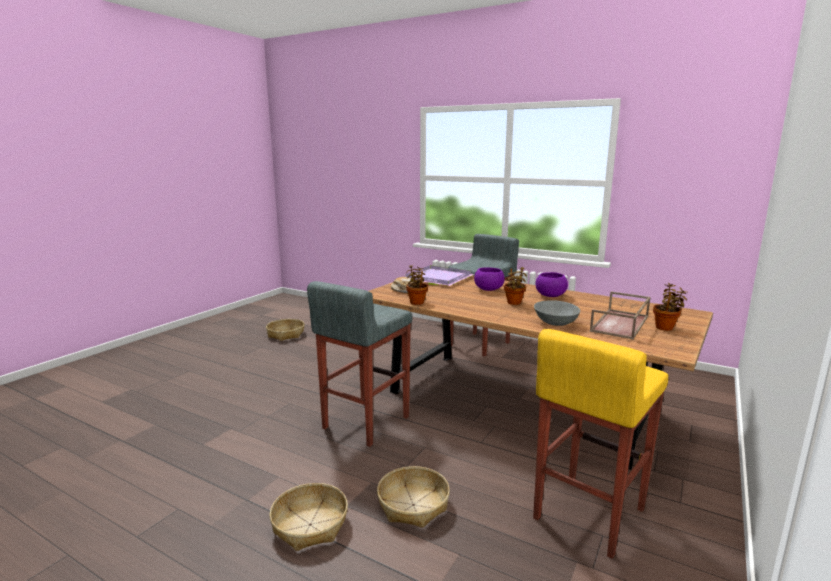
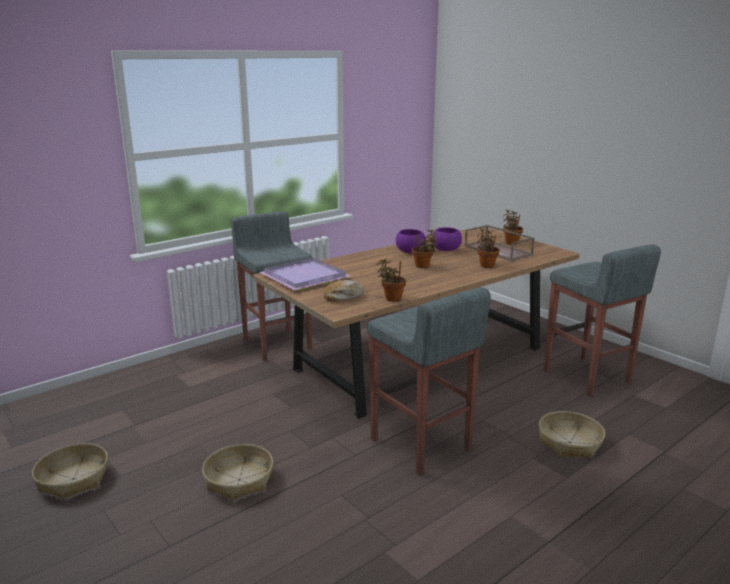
camera: 70 degrees left, 5 degrees up
basket [269,483,348,551] -> basket moved to [202,444,273,501]
purple bowl [474,267,505,291] -> purple bowl moved to [433,227,462,251]
yellow stool [533,329,669,559] -> grey stool [544,244,661,397]
grey bowl [534,300,580,326] -> potted plant [477,228,500,268]

